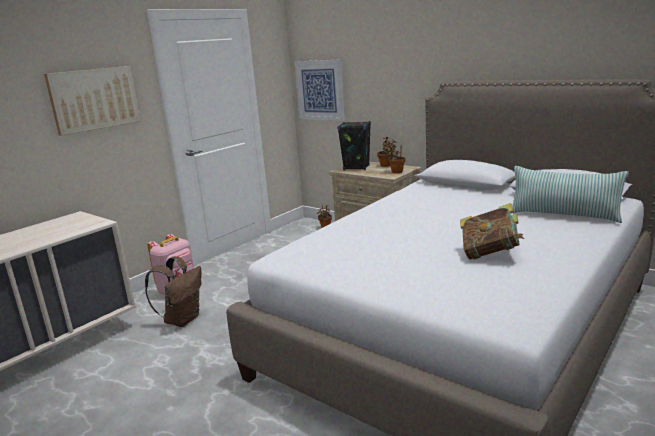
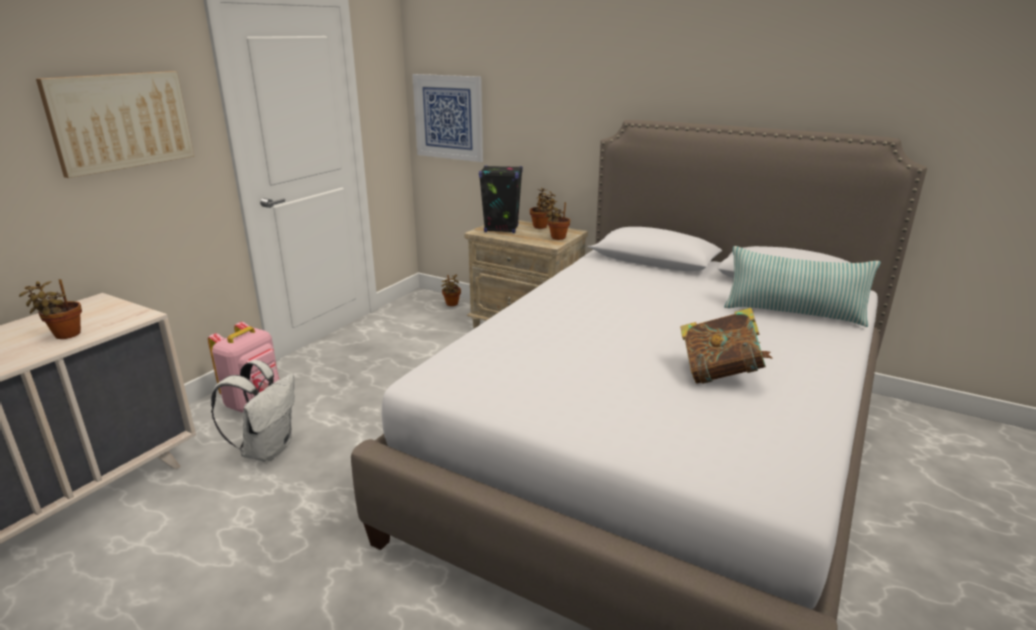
camera: 10 degrees left, 5 degrees up
brown backpack [145,256,202,327] -> white backpack [211,360,295,462]
none -> potted plant [19,279,82,339]

